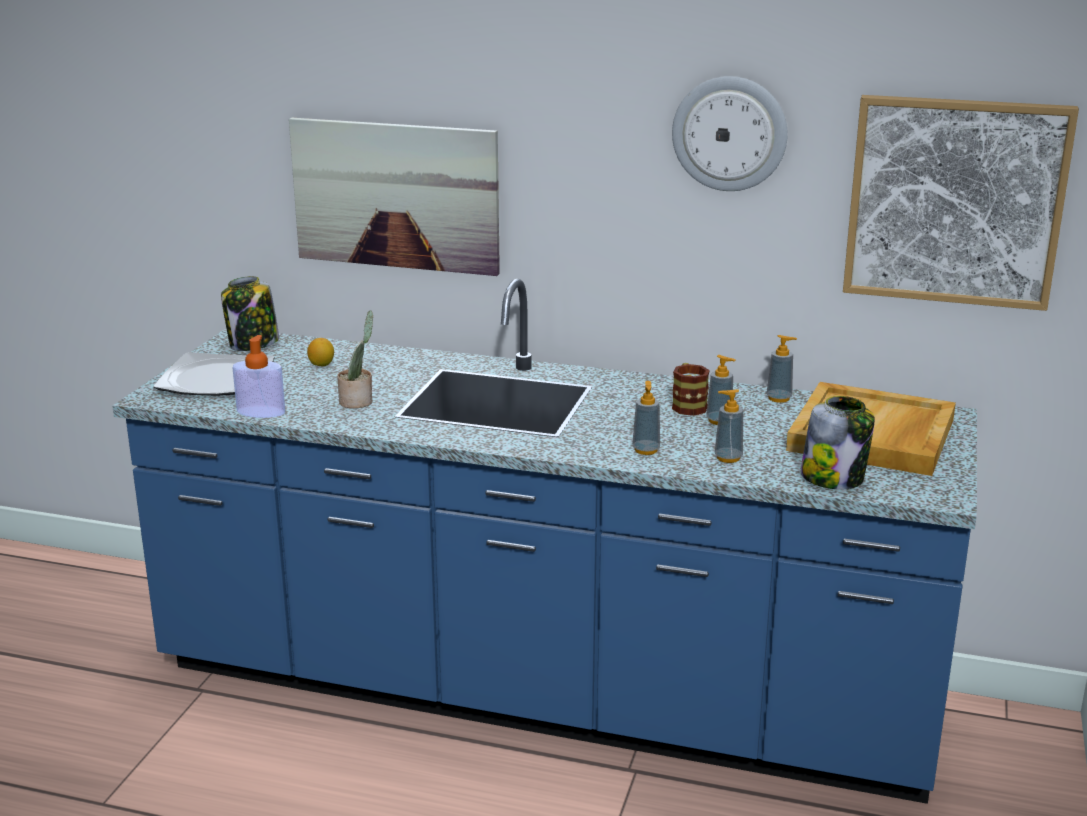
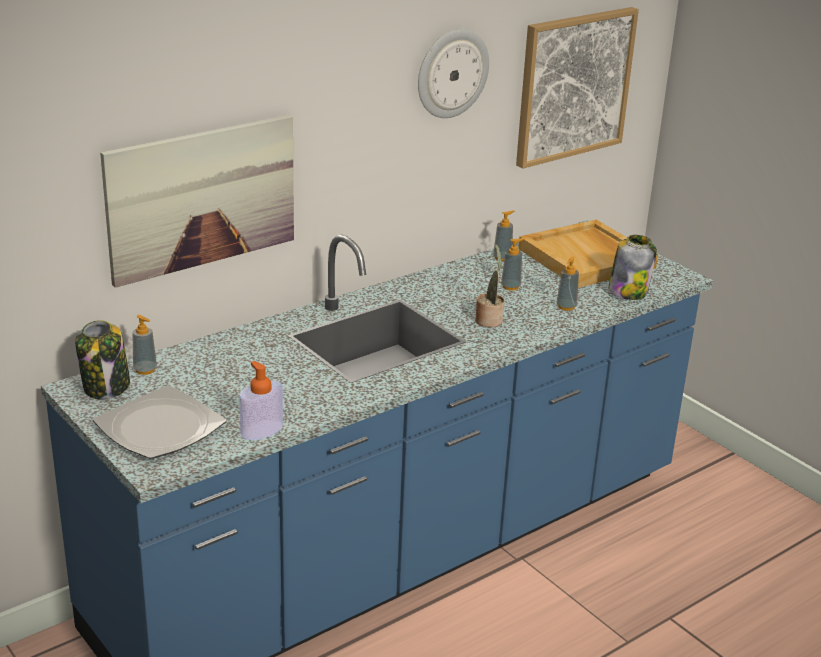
camera: 55 degrees left, 5 degrees up
lemon [307,338,334,366] -> none
potted plant [337,310,373,408] -> potted plant moved to [475,244,505,327]
soap dispenser [632,381,660,455] -> soap dispenser moved to [132,315,157,375]
mug [672,363,710,416] -> none

